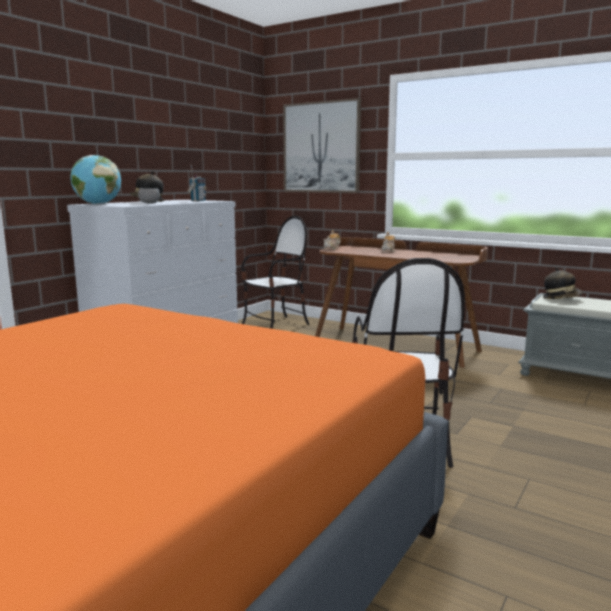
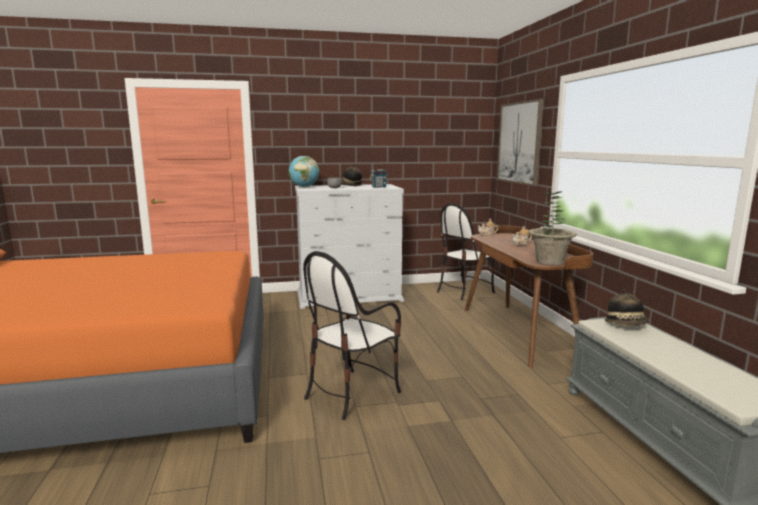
camera: 45 degrees right, 0 degrees up
chair [241,216,309,329] -> chair turned 135 degrees clockwise [437,203,495,300]
none -> potted plant [529,191,577,265]

